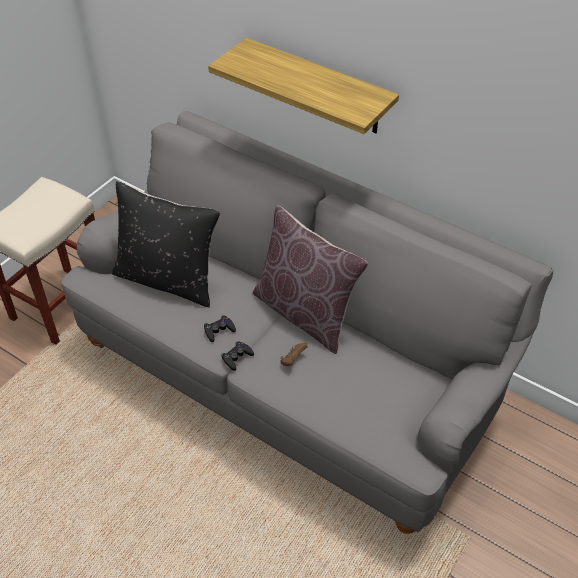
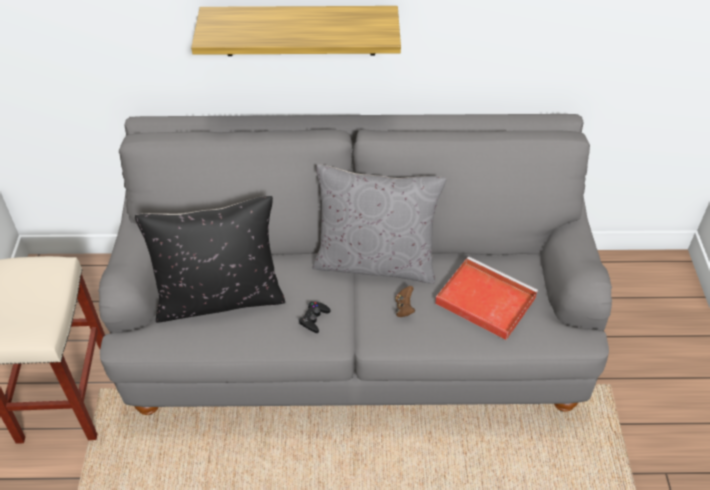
camera: 35 degrees left, 0 degrees up
black game controller [221,341,254,371] -> none
brown pillow [253,205,368,354] -> grey pillow [312,165,447,283]
none -> red tray [435,256,538,340]

